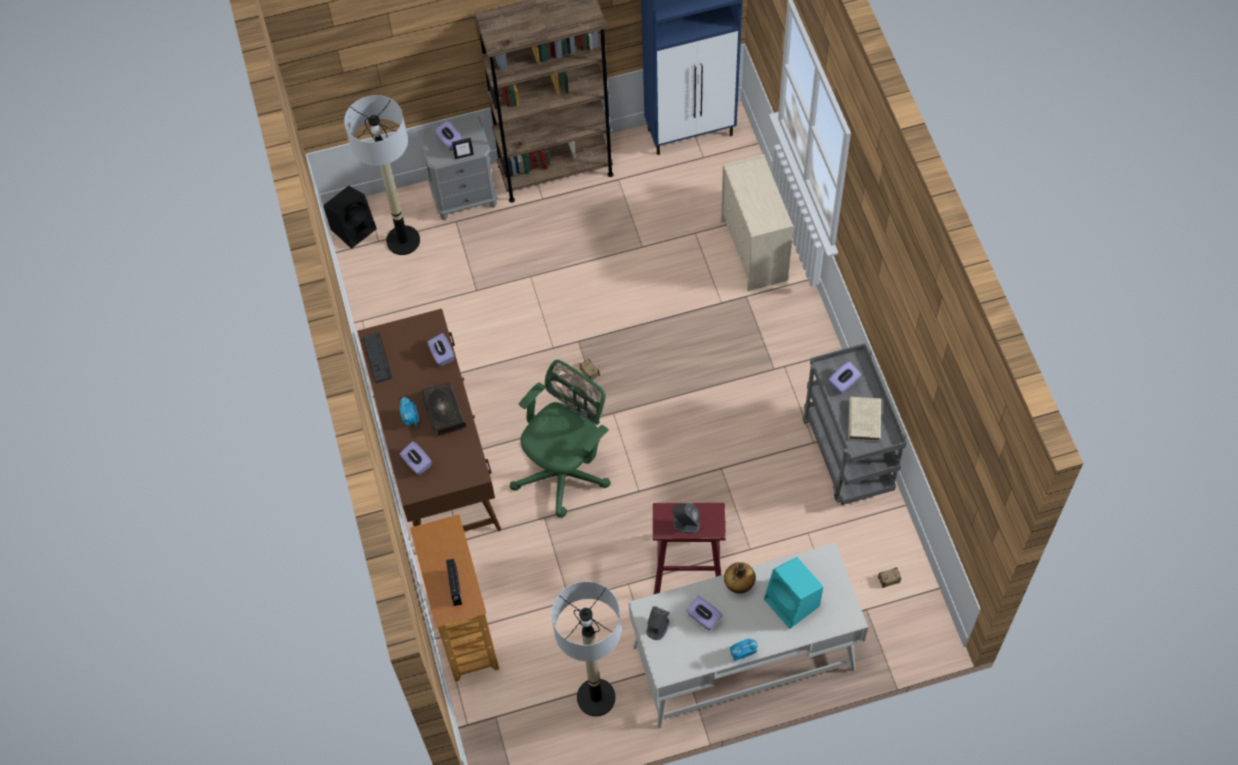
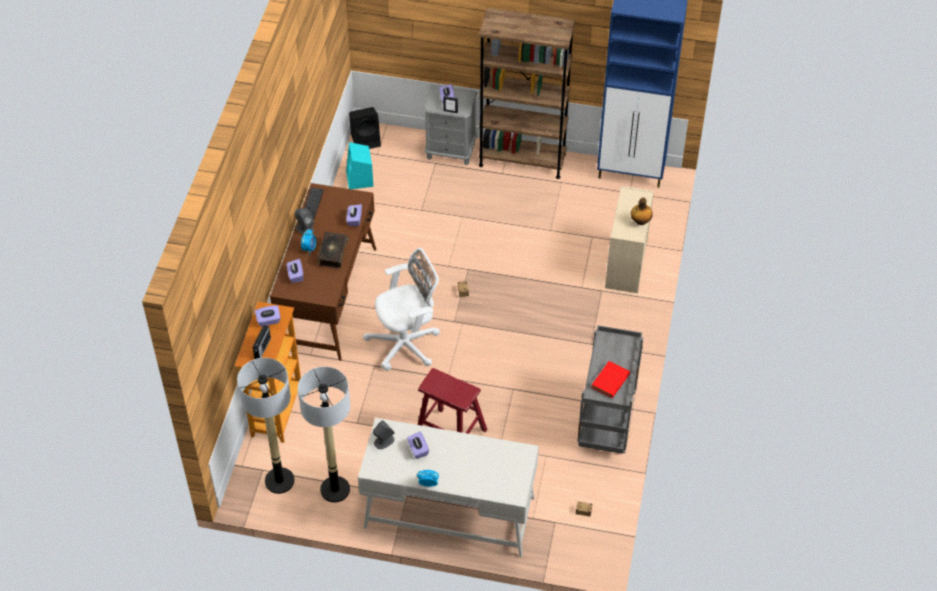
camera: 25 degrees right, 10 degrees down
floor lamp [344,95,420,255] -> floor lamp moved to [237,358,294,494]
green office chair [510,360,611,518] -> white office chair [363,248,440,371]
grey speaker [672,503,700,533] -> grey speaker moved to [295,209,314,235]
bottle [724,562,756,593] -> bottle moved to [631,197,653,225]
turquoise speaker [764,557,823,629] -> turquoise speaker moved to [346,142,374,189]
purple tissue box [828,361,861,394] -> purple tissue box moved to [255,306,281,327]
beige book [848,397,881,441] -> red book [591,361,630,398]

